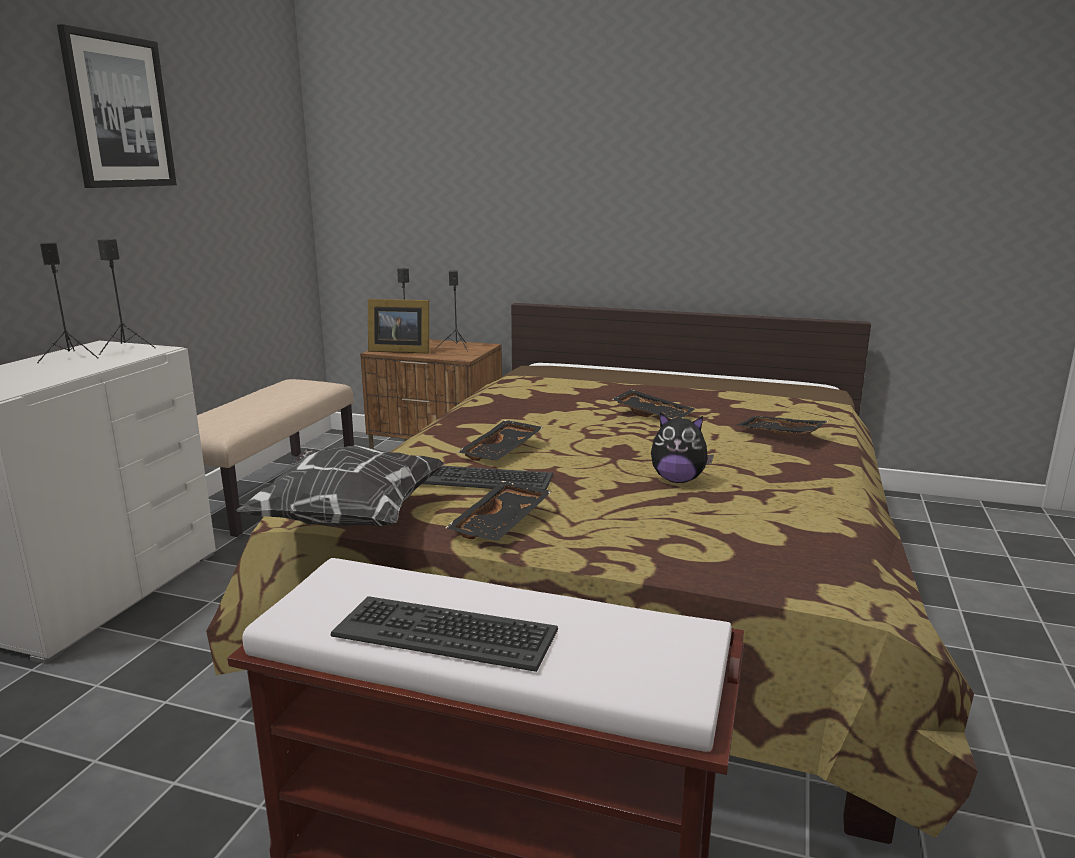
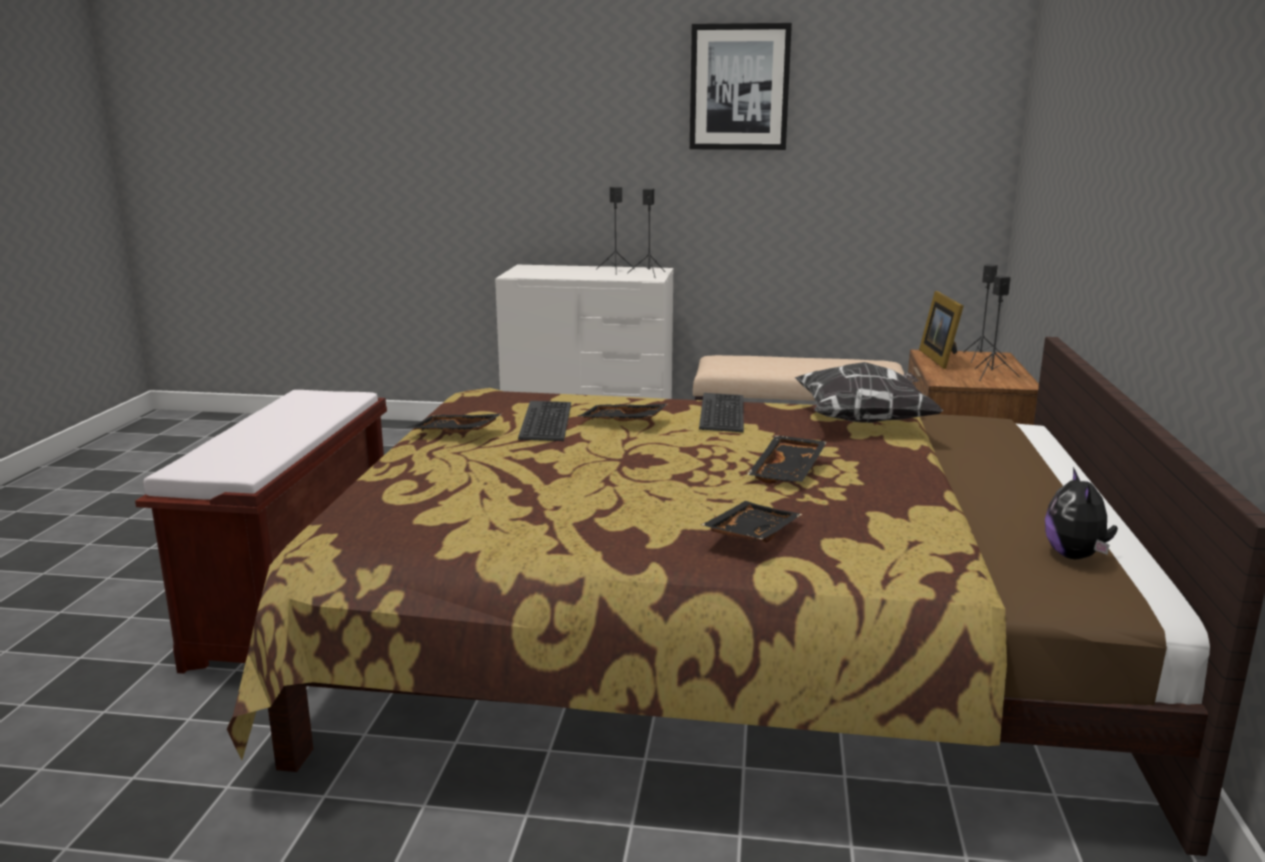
camera: 80 degrees right, 0 degrees up
pillow [236,445,445,527] -> pillow moved to [795,362,943,423]
keyboard [330,596,558,672] -> keyboard moved to [699,393,744,432]
plush toy [651,413,714,483] -> plush toy moved to [1045,467,1118,559]

